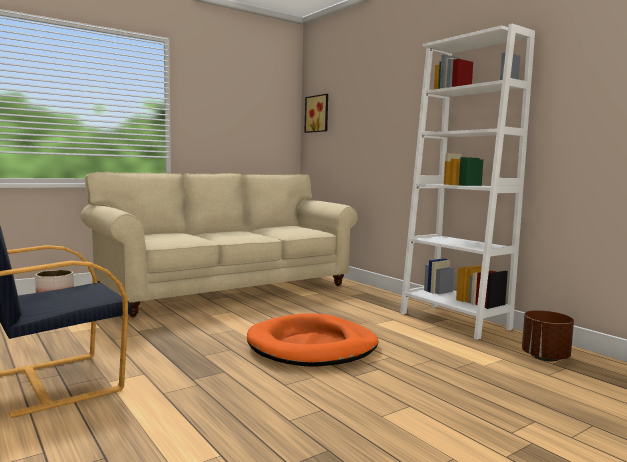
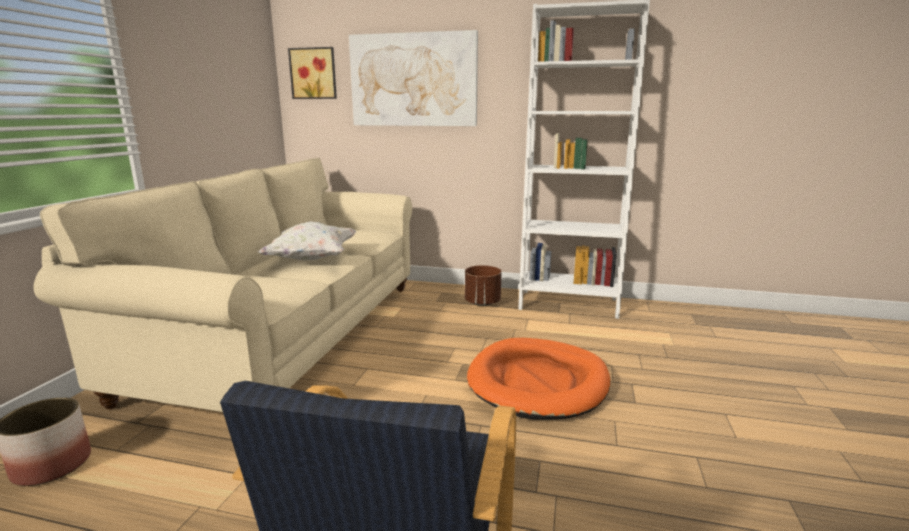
camera: 40 degrees left, 10 degrees up
brown planter [522,310,574,362] -> brown planter moved to [465,265,501,306]
none -> white pillow [258,221,357,260]
none -> picture [349,30,478,126]

